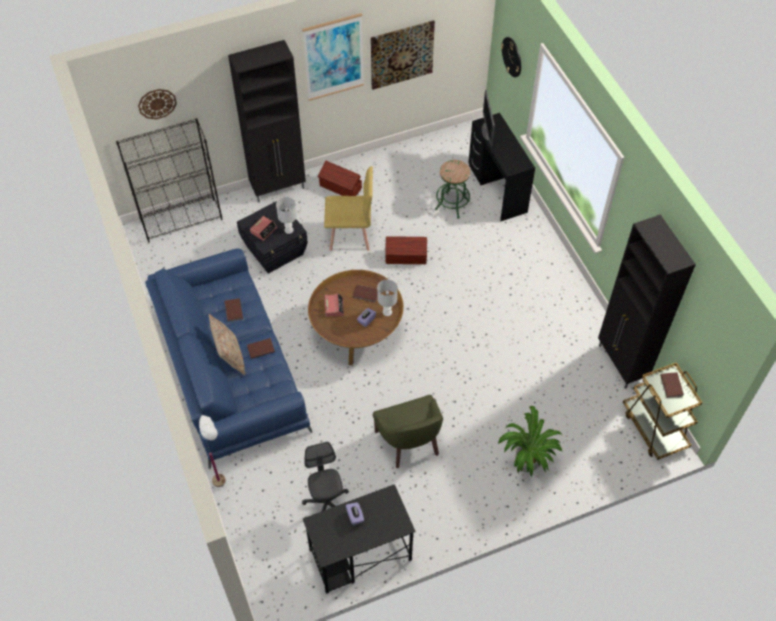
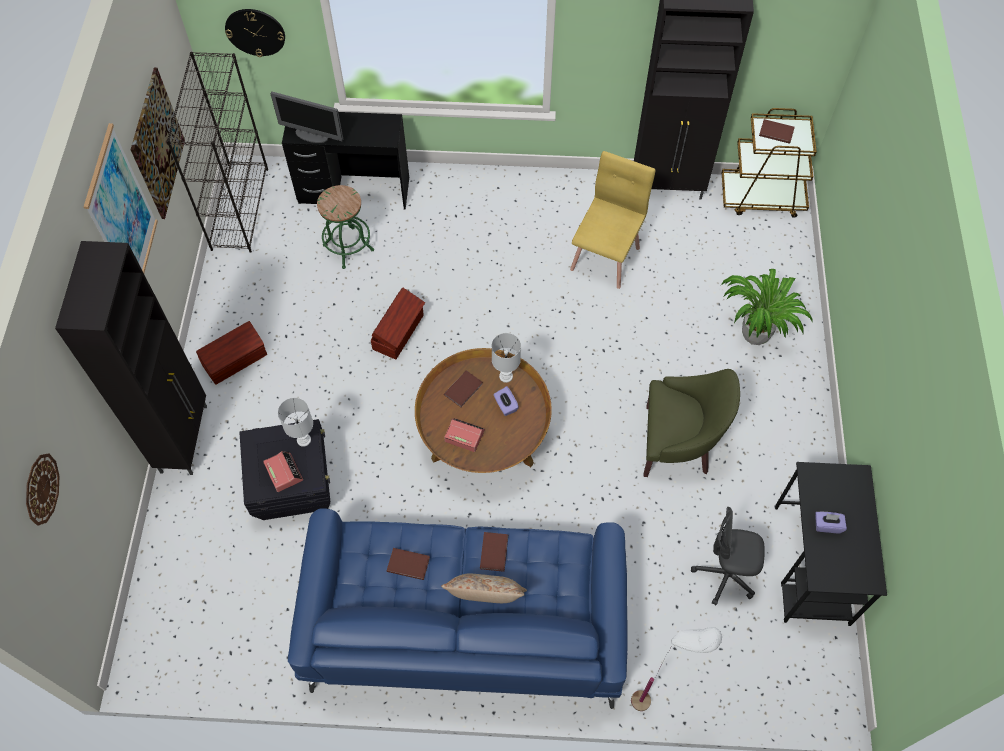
camera: 65 degrees left, 5 degrees up
black bookcase [116,118,223,242] -> black bookcase moved to [166,52,268,253]
yellow chair [324,166,373,251] -> yellow chair moved to [570,151,655,289]

